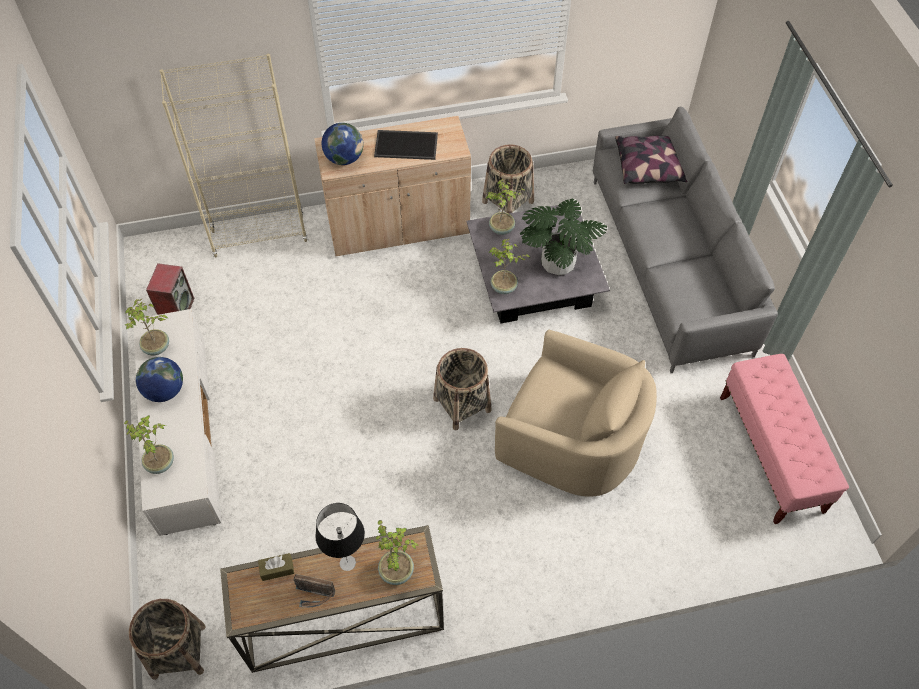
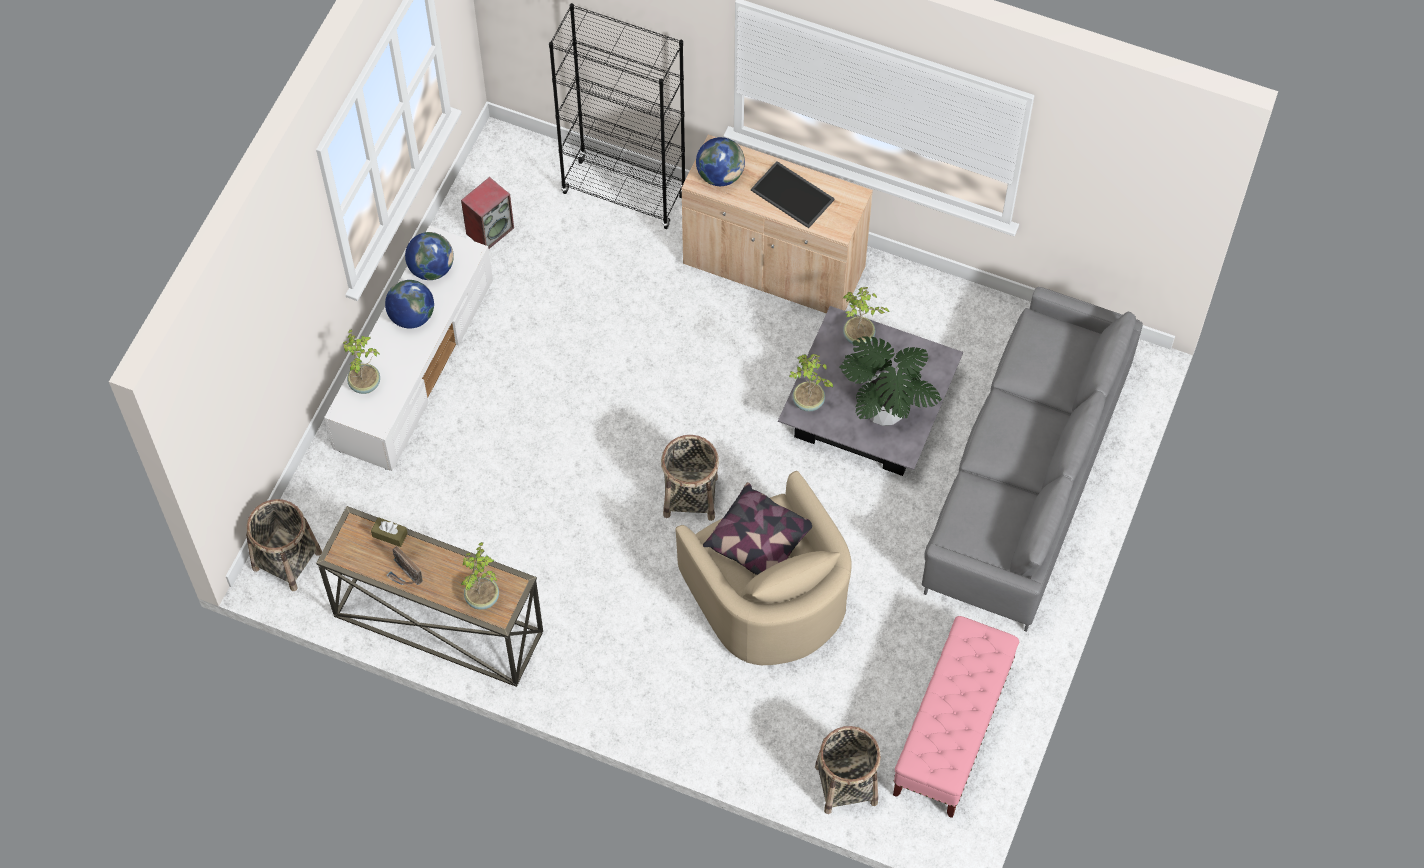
camera: 35 degrees right, 5 degrees up
potted plant [125,298,169,355] -> globe [405,232,454,280]
beige bookcase [160,54,308,257] -> black bookcase [549,3,685,229]
table lamp [315,503,365,571] -> none
basket [482,144,534,214] -> basket moved to [815,726,881,814]
pillow [615,136,687,184] -> pillow moved to [703,482,812,575]

